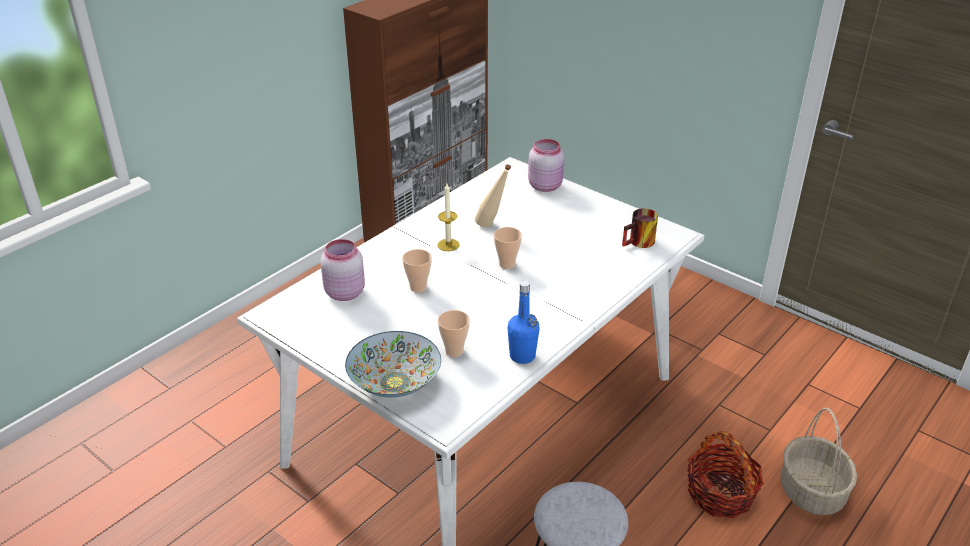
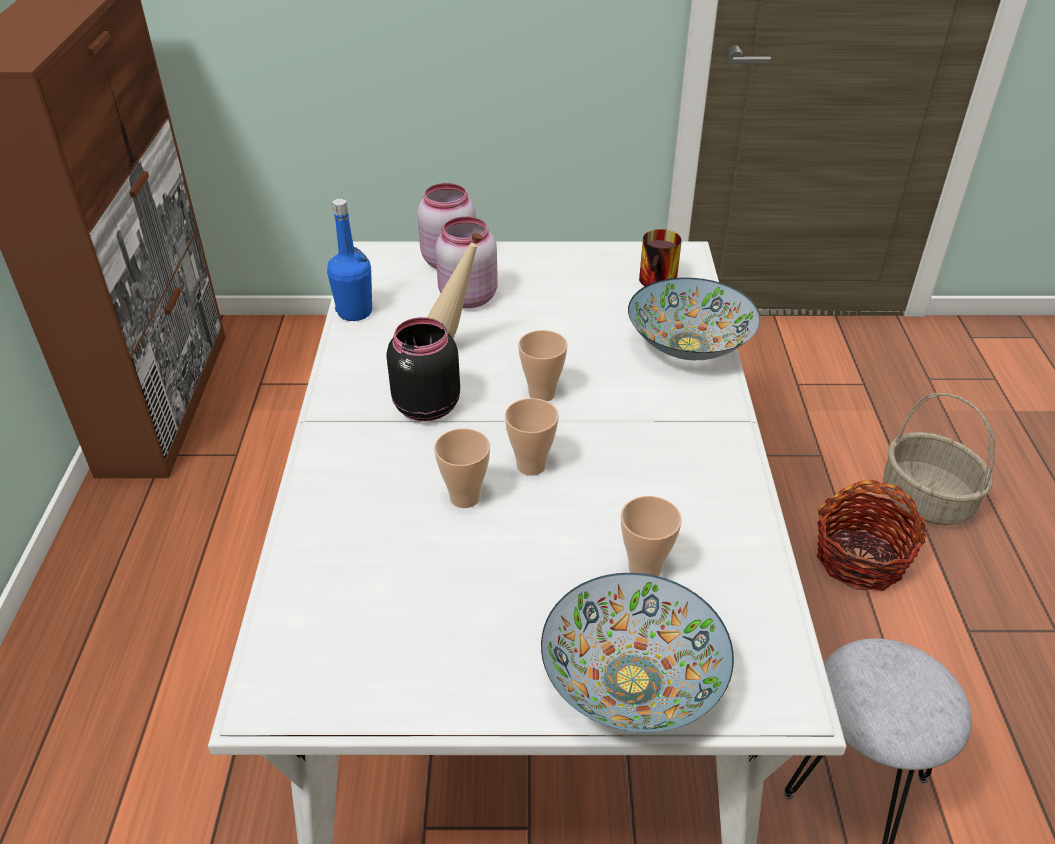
camera: 40 degrees left, 5 degrees up
pink jar [320,239,365,301] -> pink jar moved to [435,217,498,308]
candle [437,184,460,251] -> black jar [386,317,460,421]
blue bottle [507,280,540,364] -> blue bottle moved to [327,199,372,321]
none -> cup [505,398,559,476]
none -> bowl [628,278,760,360]

